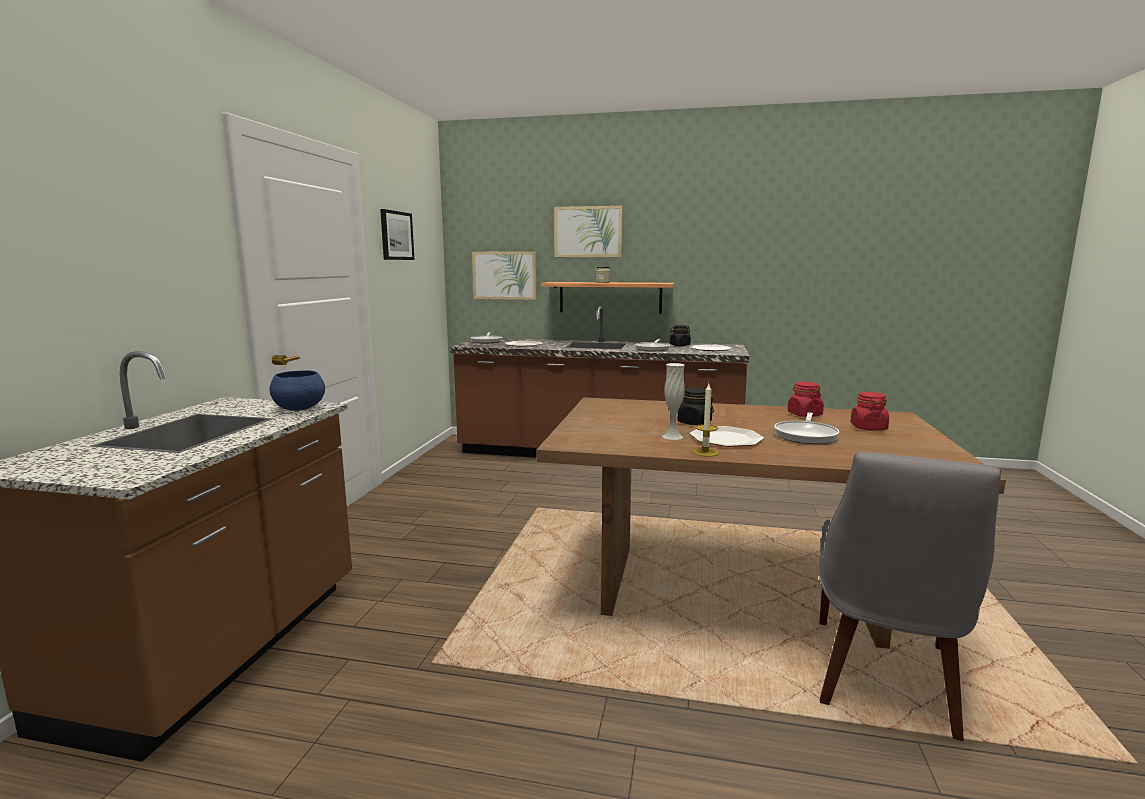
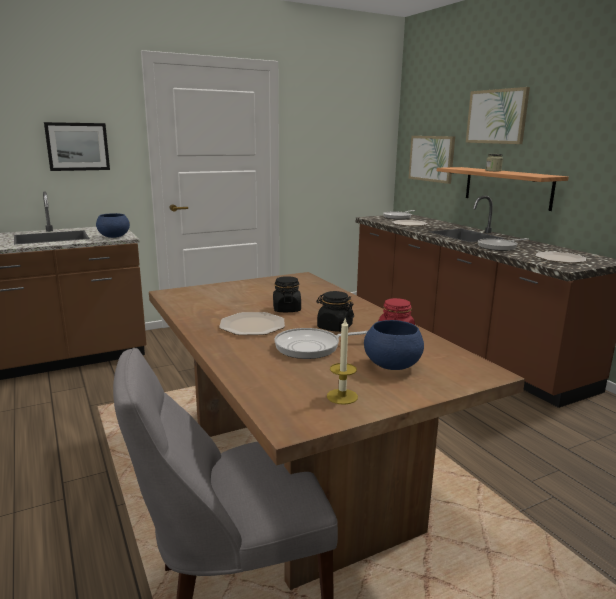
camera: 50 degrees right, 5 degrees up
picture [380,209,414,260] -> picture moved to [44,122,110,171]
white vase [662,363,685,440] -> none
black jar [670,325,691,346] -> black jar moved to [316,291,354,332]
candle [692,384,719,457] -> candle moved to [327,319,358,405]
red jar [851,392,889,431] -> blue bowl [364,320,424,370]

